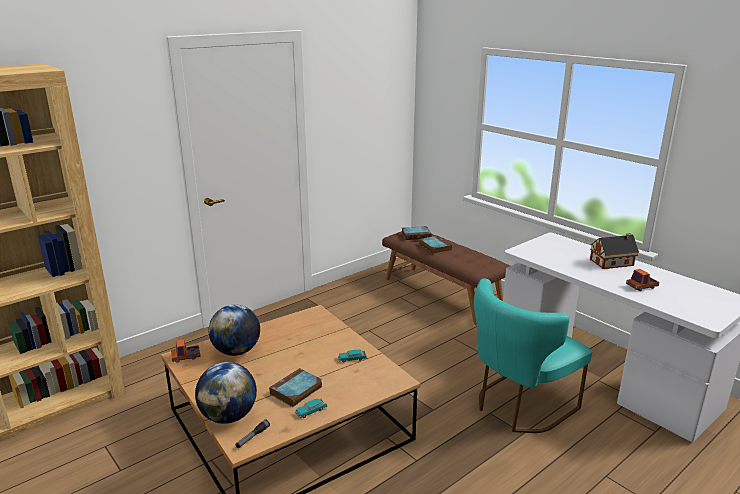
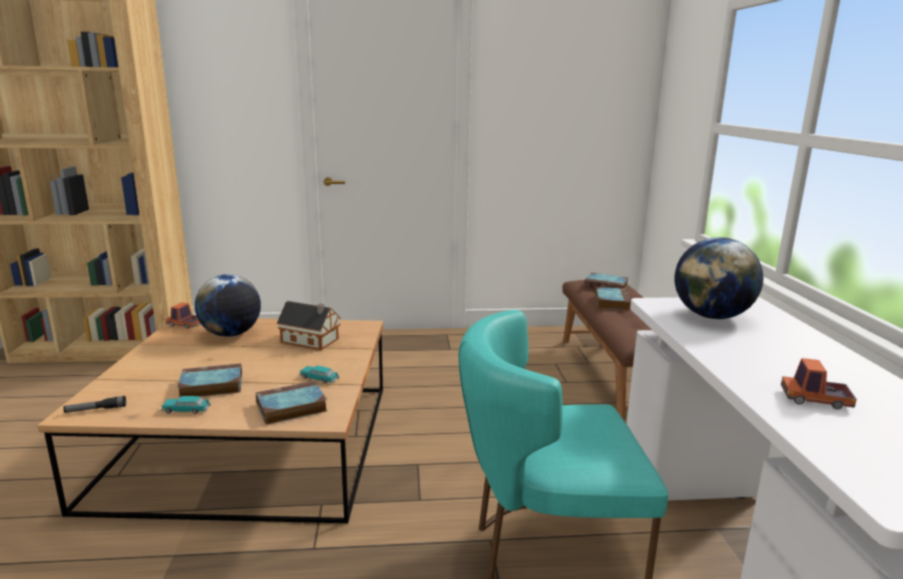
camera: 35 degrees right, 5 degrees down
globe [195,362,257,424] -> globe moved to [674,237,764,319]
toy house [590,233,639,269] -> toy house moved to [277,301,341,350]
none -> book [256,381,327,425]

